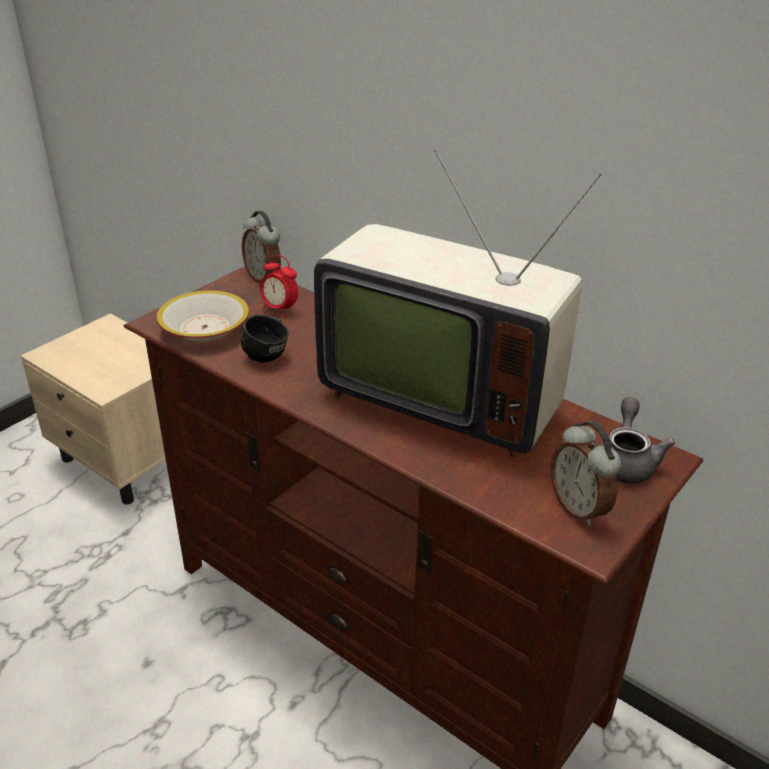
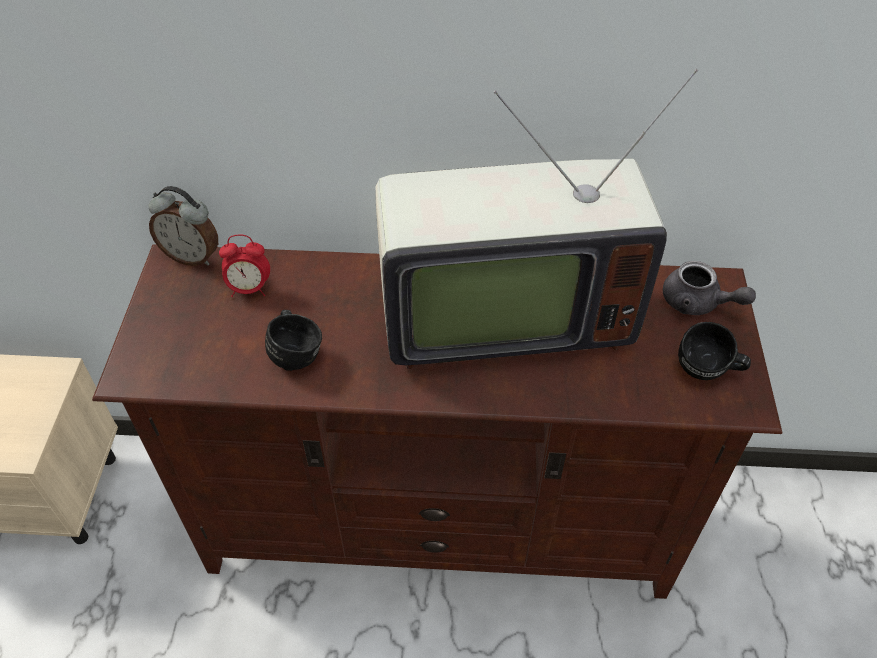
camera: 35 degrees left, 15 degrees up
bowl [157,290,249,342] -> none
alarm clock [551,422,621,526] -> black mug [678,322,751,380]
grey teapot [600,397,675,483] -> grey teapot turned 150 degrees clockwise [663,261,756,315]

